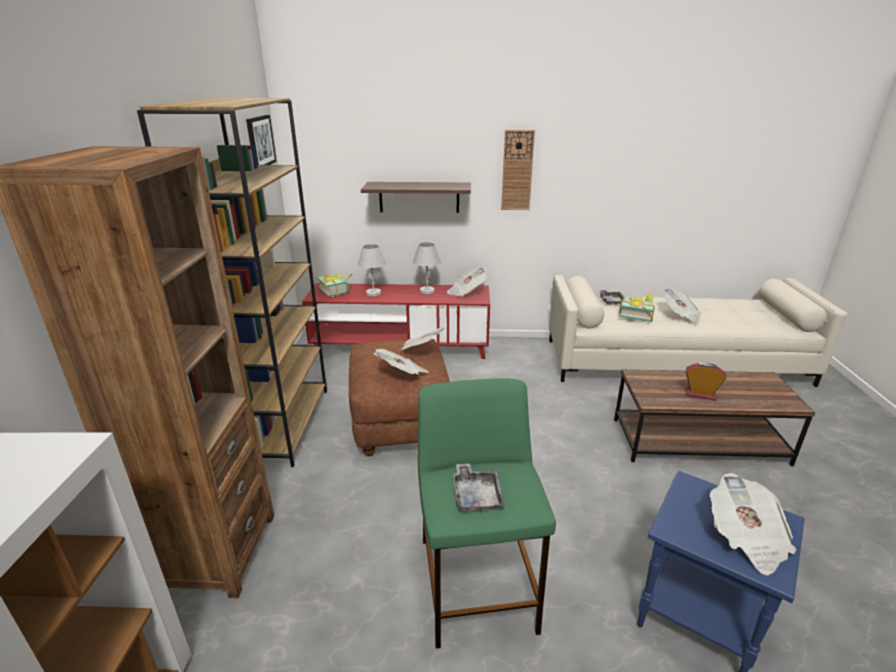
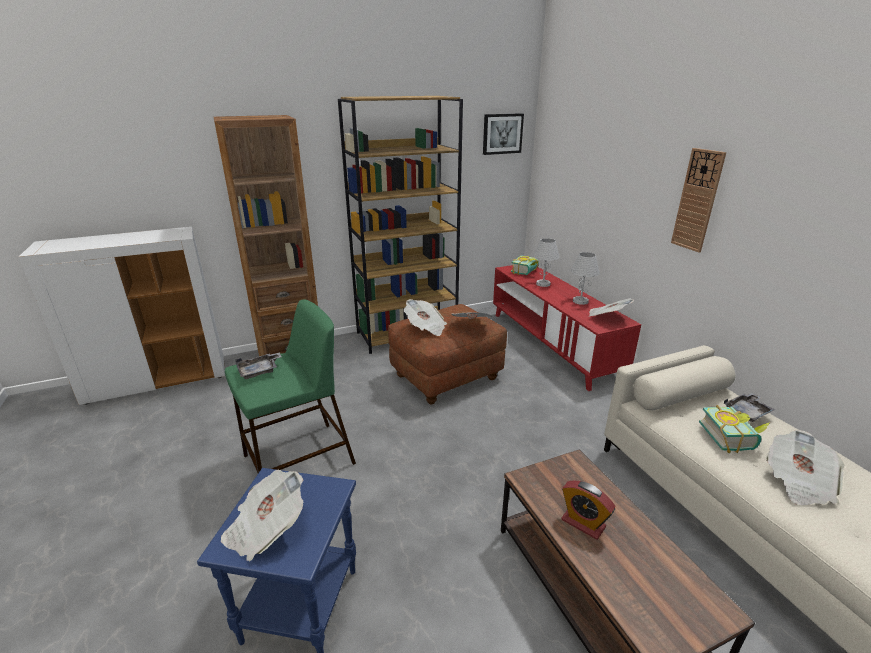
camera: 65 degrees right, 0 degrees up
shelf [361,182,471,213] -> none
alarm clock [685,362,726,401] -> alarm clock turned 135 degrees clockwise [561,481,616,540]

